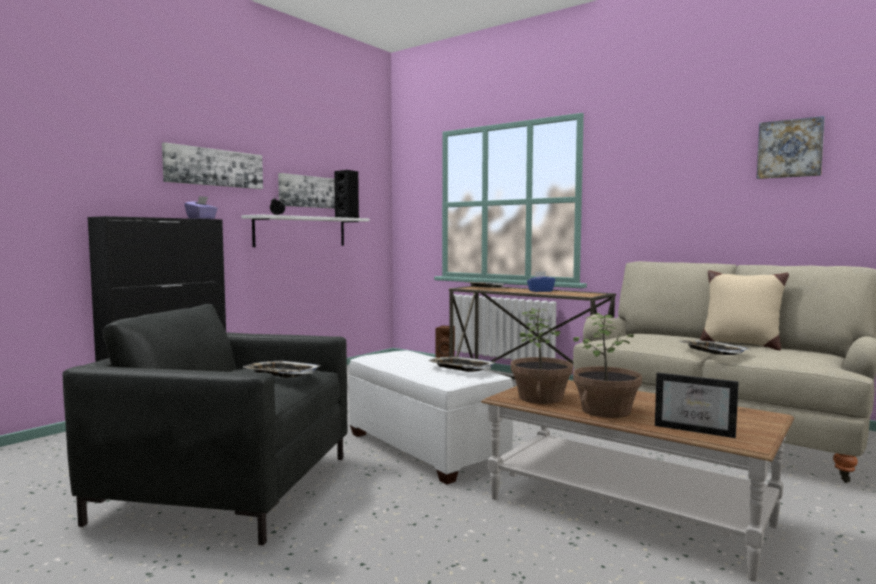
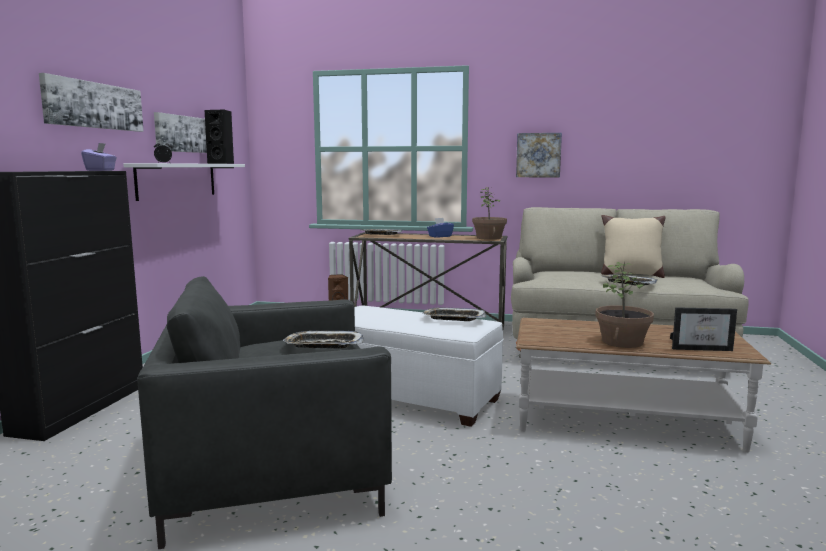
camera: 25 degrees left, 5 degrees up
potted plant [511,308,573,404] -> potted plant moved to [472,187,507,240]
picture [757,116,825,179] -> picture moved to [516,133,562,177]

